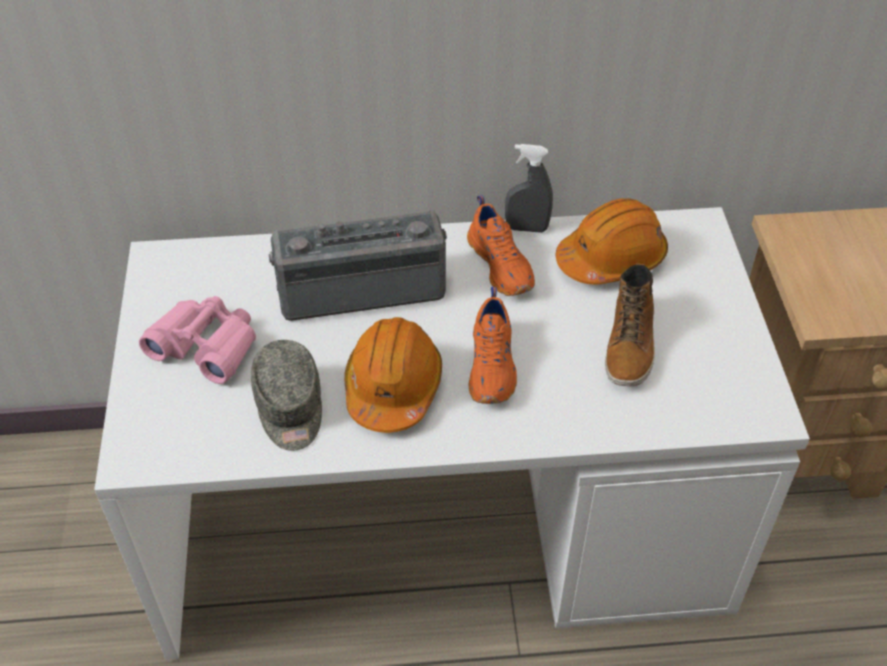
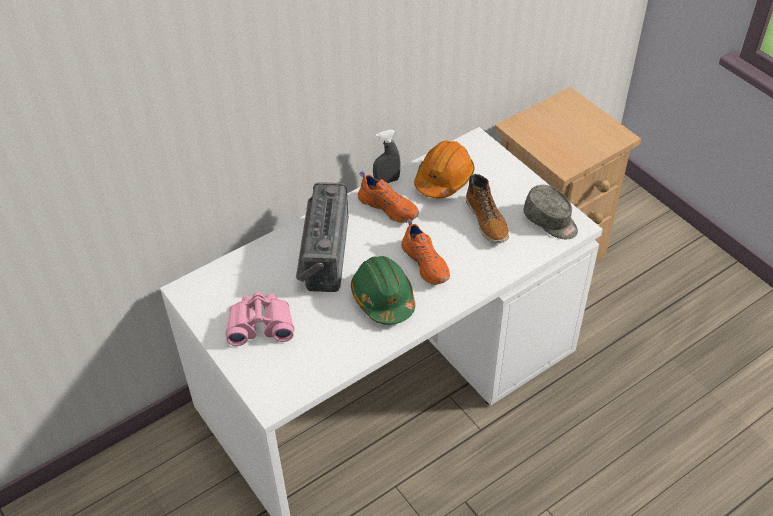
camera: 30 degrees left, 0 degrees up
grey cap [251,340,322,451] -> grey cap moved to [523,185,578,239]
radio [269,210,447,321] -> radio turned 45 degrees counterclockwise [296,182,348,292]
orange hard hat [344,317,442,433] -> green hard hat [351,256,415,325]

